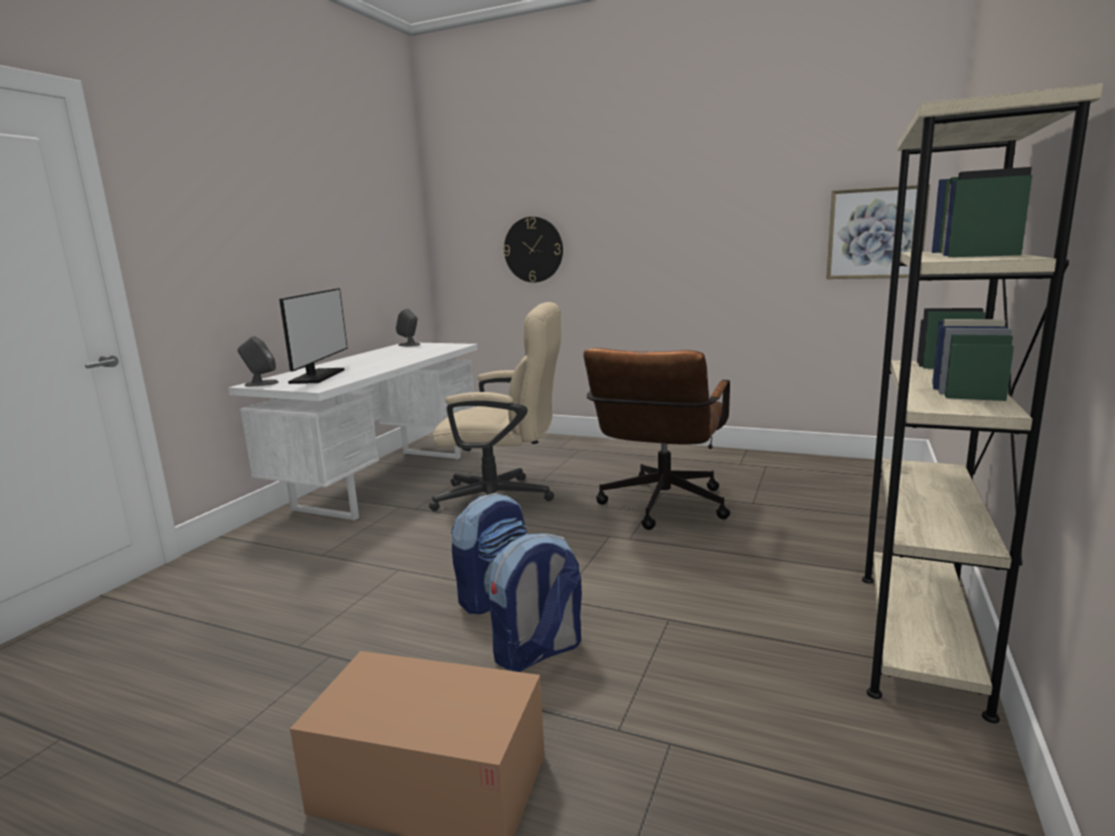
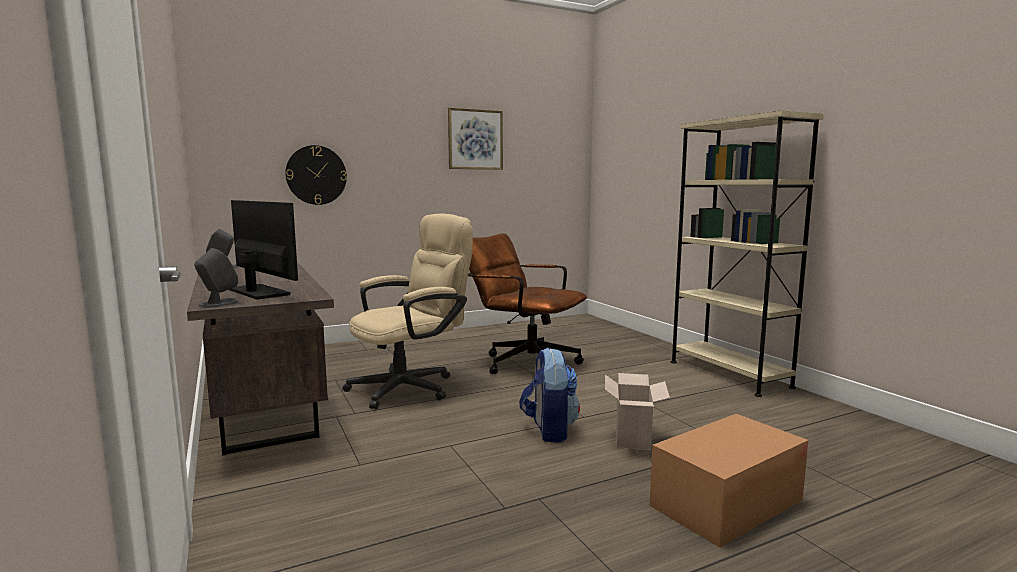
camera: 50 degrees left, 5 degrees down
white desk [228,342,478,520] -> brown desk [187,262,334,456]
backpack [489,533,582,672] -> cardboard box [605,373,670,451]
brown office chair [583,348,730,530] -> brown office chair turned 150 degrees clockwise [468,233,587,374]
picture [826,184,930,279] -> picture moved to [448,108,503,170]

